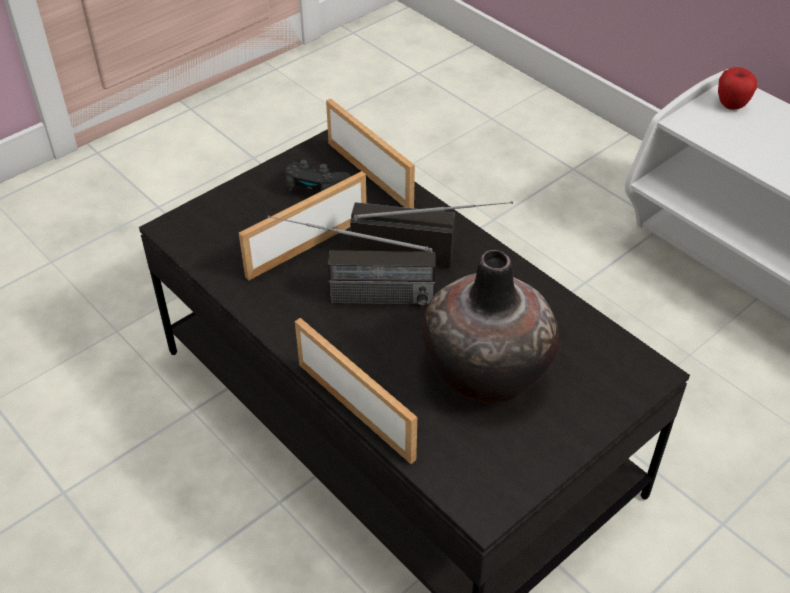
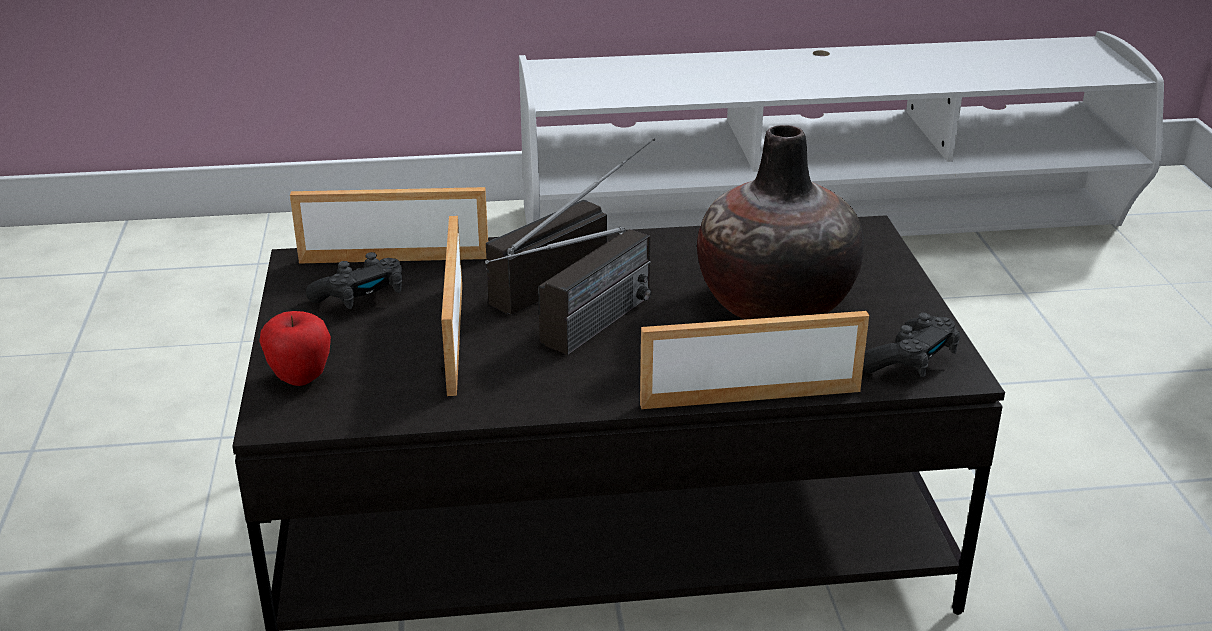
camera: 55 degrees left, 15 degrees down
apple [718,67,757,110] -> apple moved to [259,311,331,386]
none -> black game controller [863,313,960,377]

